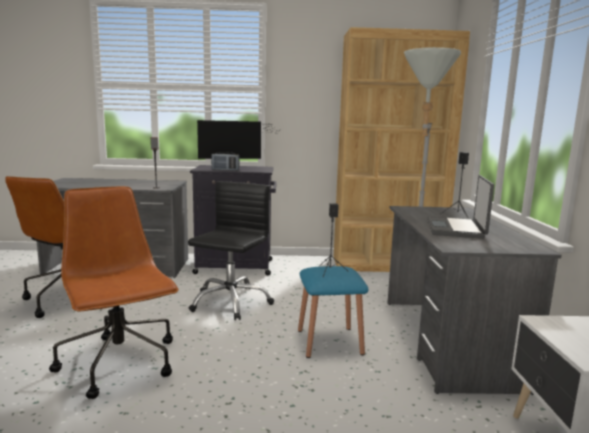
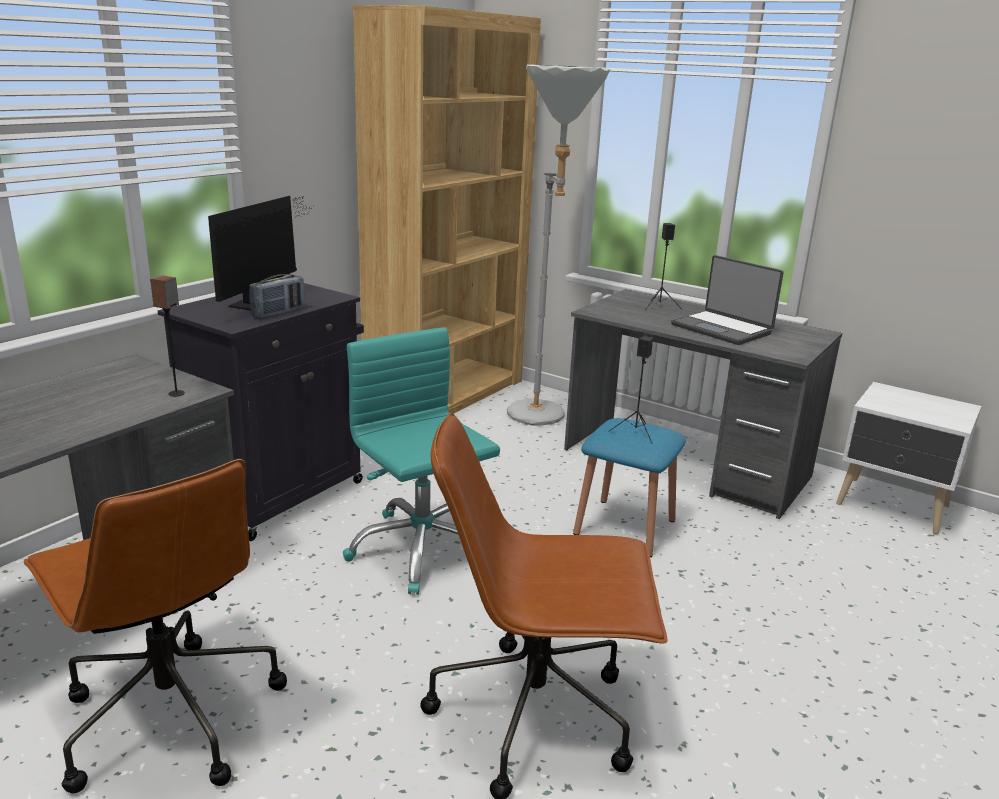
camera: 55 degrees left, 10 degrees up
black office chair [188,181,274,320] -> turquoise office chair [343,327,500,595]

